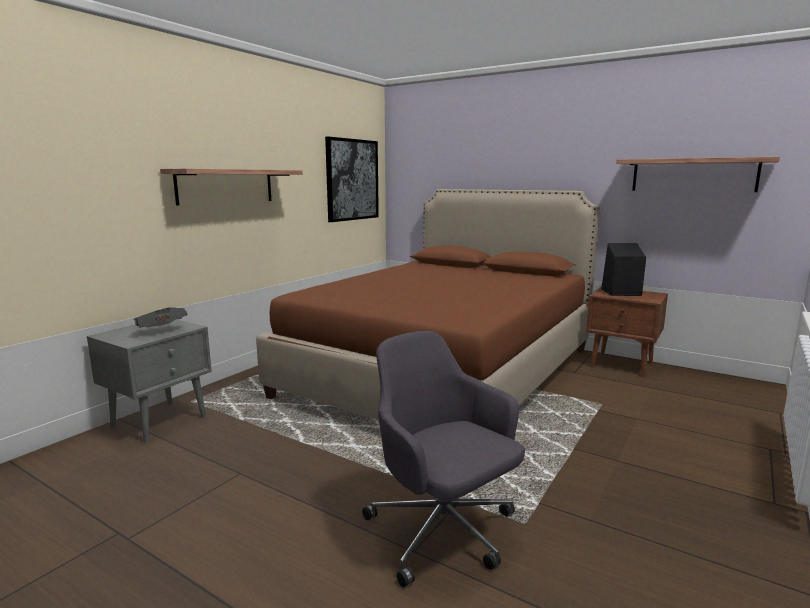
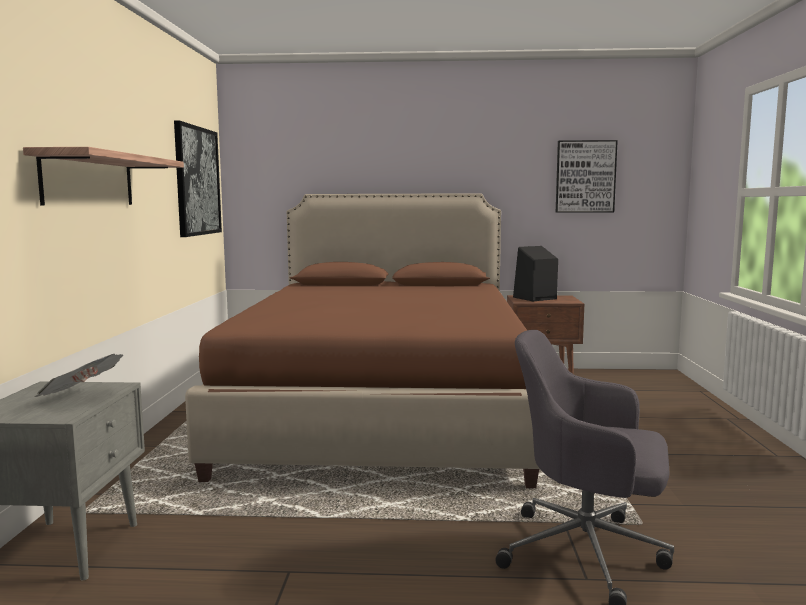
camera: 30 degrees left, 5 degrees down
shelf [616,157,780,192] -> picture [556,140,618,213]

